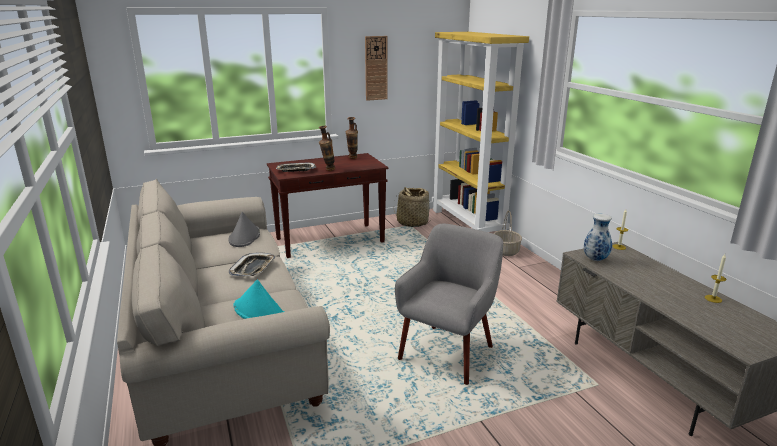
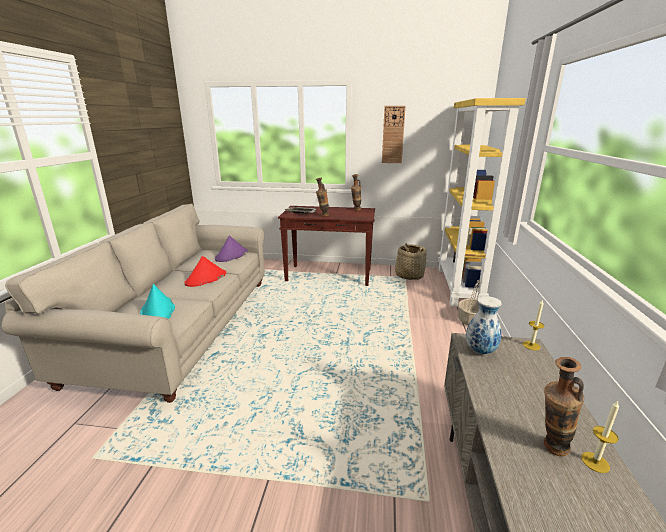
camera: 30 degrees right, 0 degrees up
grey hat [229,212,260,247] -> purple hat [215,235,248,262]
tray [229,252,275,277] -> red hat [185,256,226,287]
grey armchair [395,224,503,385] -> none
none -> vase [544,357,584,456]

